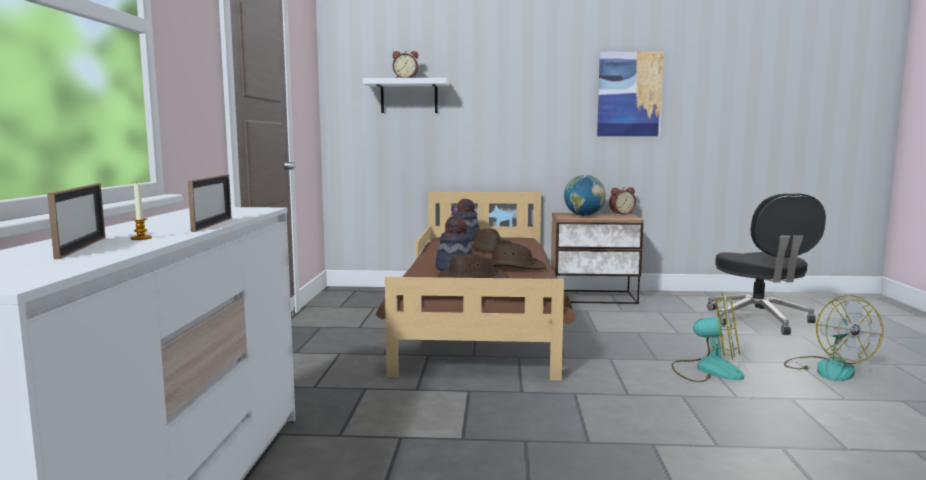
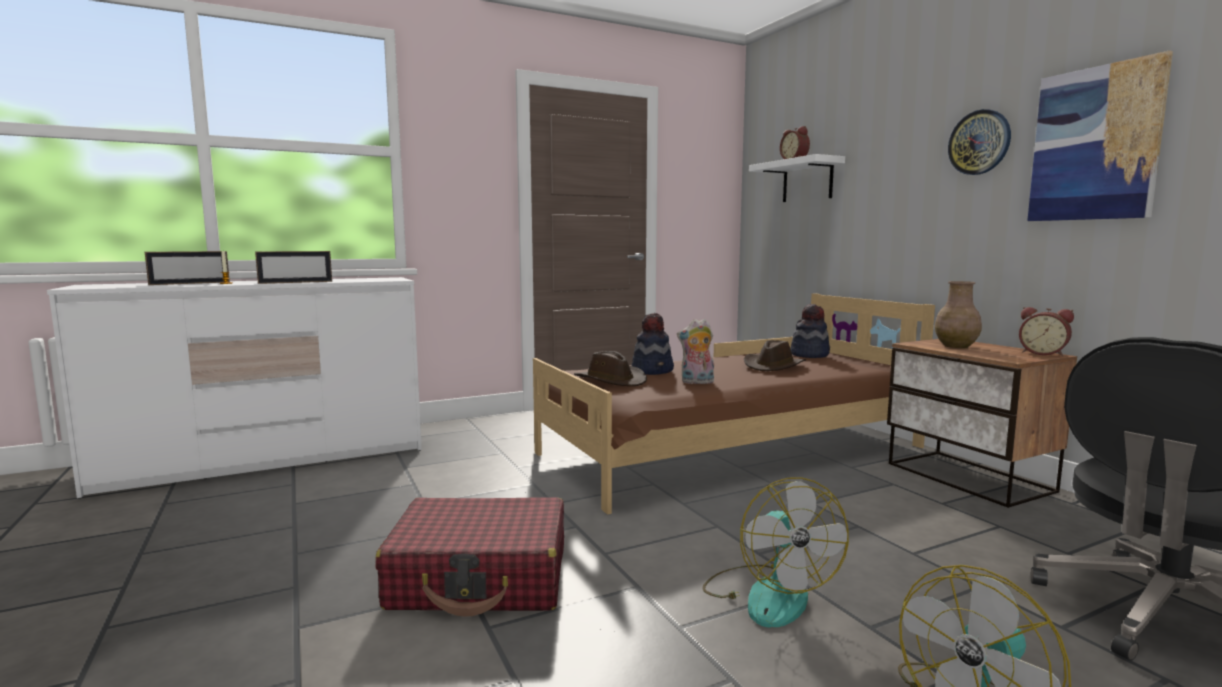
camera: 60 degrees right, 0 degrees up
brown hat [491,243,547,270] -> plush toy [677,319,714,384]
globe [564,175,606,216] -> brown vase [935,281,982,348]
none -> red suitcase [375,498,564,616]
none -> wall clock [948,109,1011,175]

